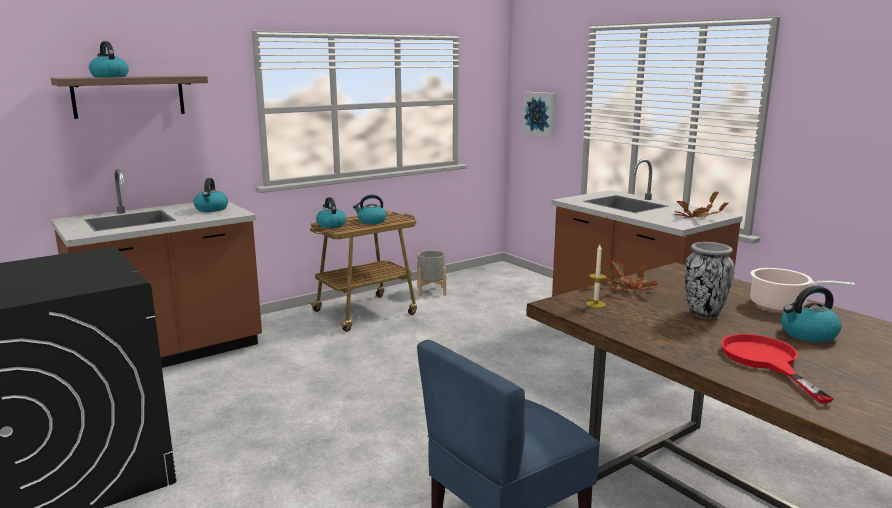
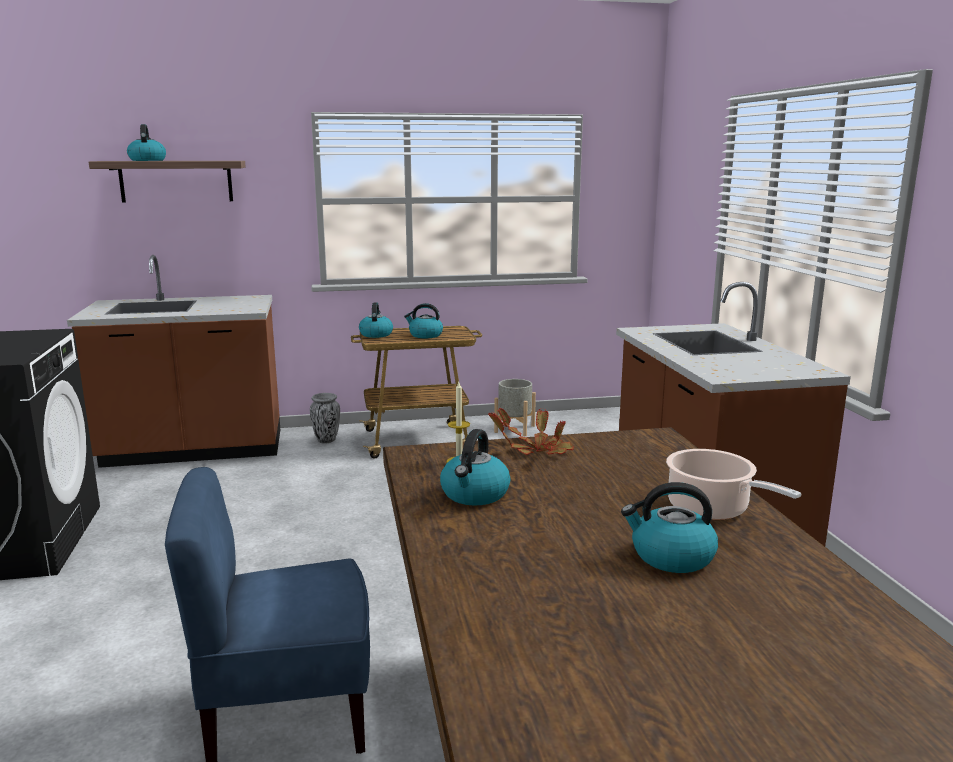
camera: 25 degrees right, 0 degrees up
kettle [193,178,228,212] -> kettle moved to [440,429,511,505]
picture [522,92,557,137] -> none
potted plant [674,192,728,218] -> none
vase [685,242,735,319] -> vase moved to [310,393,340,443]
red frying pan [721,334,833,403] -> none

